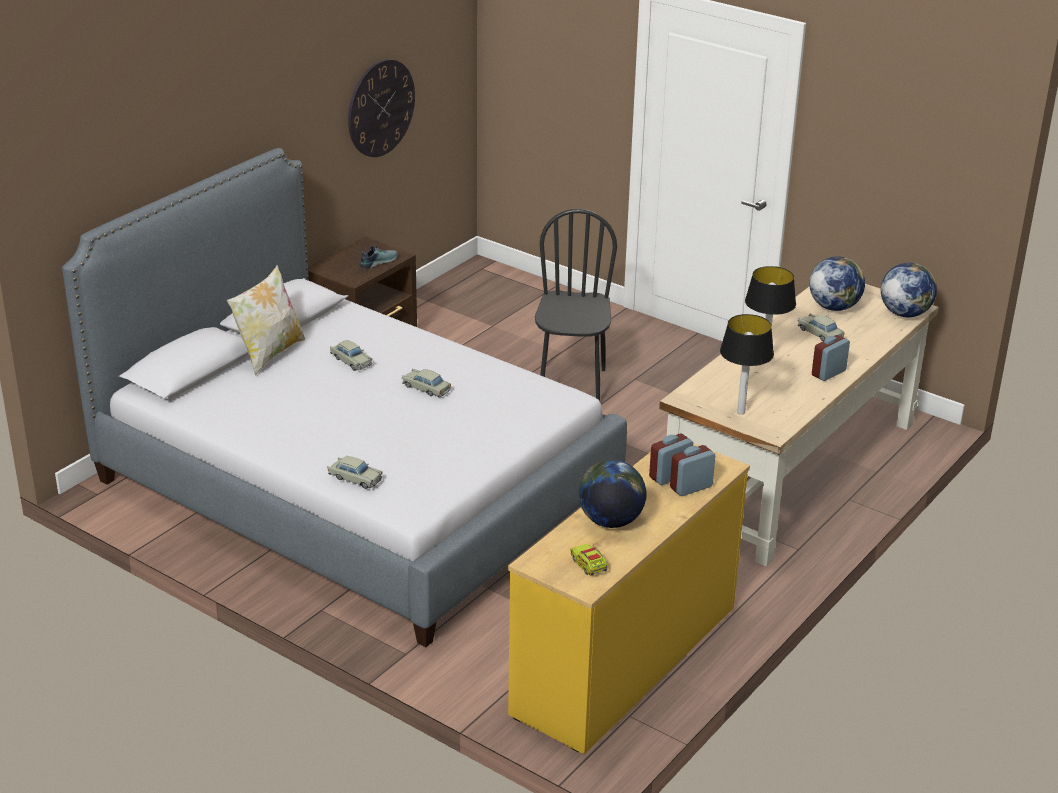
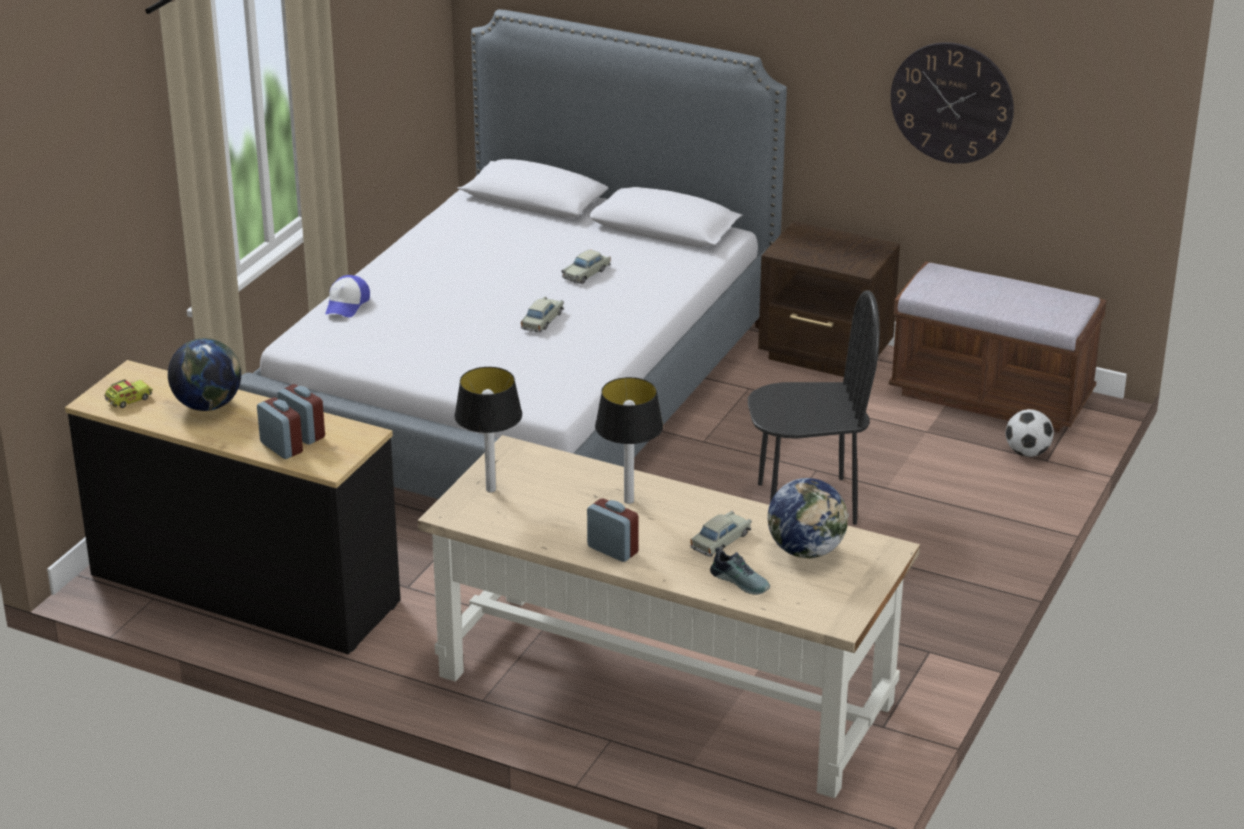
camera: 80 degrees right, 0 degrees up
pillow [227,265,305,376] -> none
beige toy car [328,456,383,489] -> cap [325,275,370,317]
shoe [360,245,398,269] -> shoe moved to [710,547,770,595]
yellow dresser [508,443,750,754] -> black dresser [65,360,401,655]
globe [881,263,937,317] -> none
none -> brown bench [889,261,1106,433]
none -> football [1006,409,1054,457]

